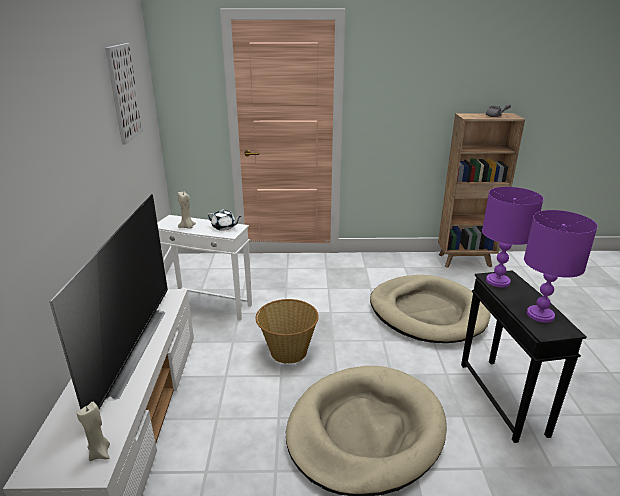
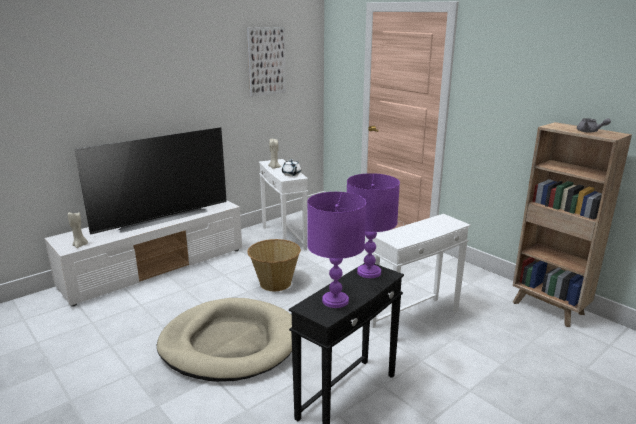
camera: 50 degrees right, 5 degrees down
beige dog bed [370,275,491,343] -> white side table [370,214,471,334]

